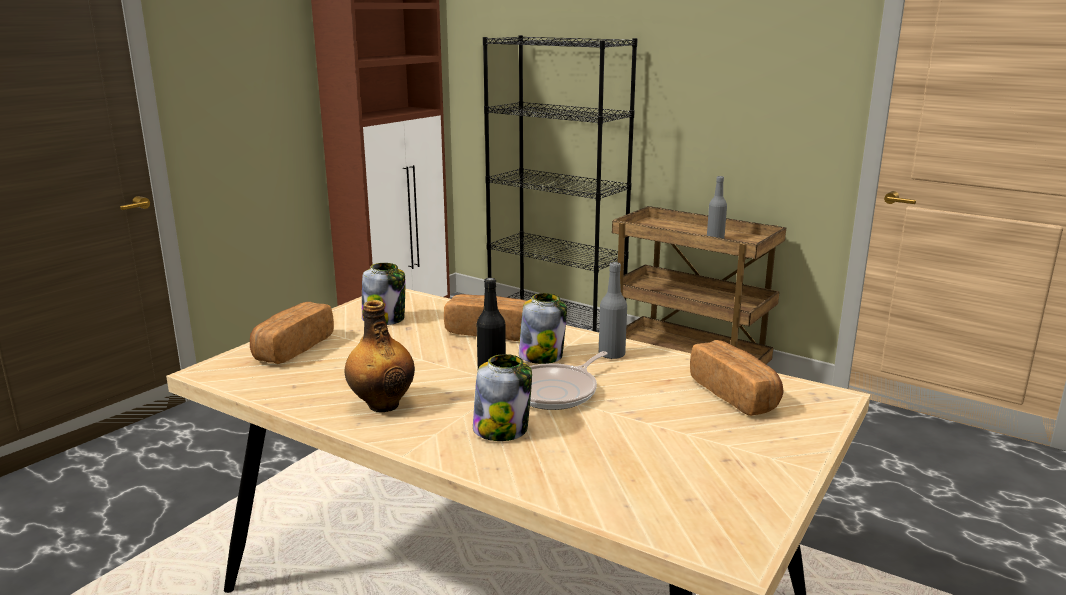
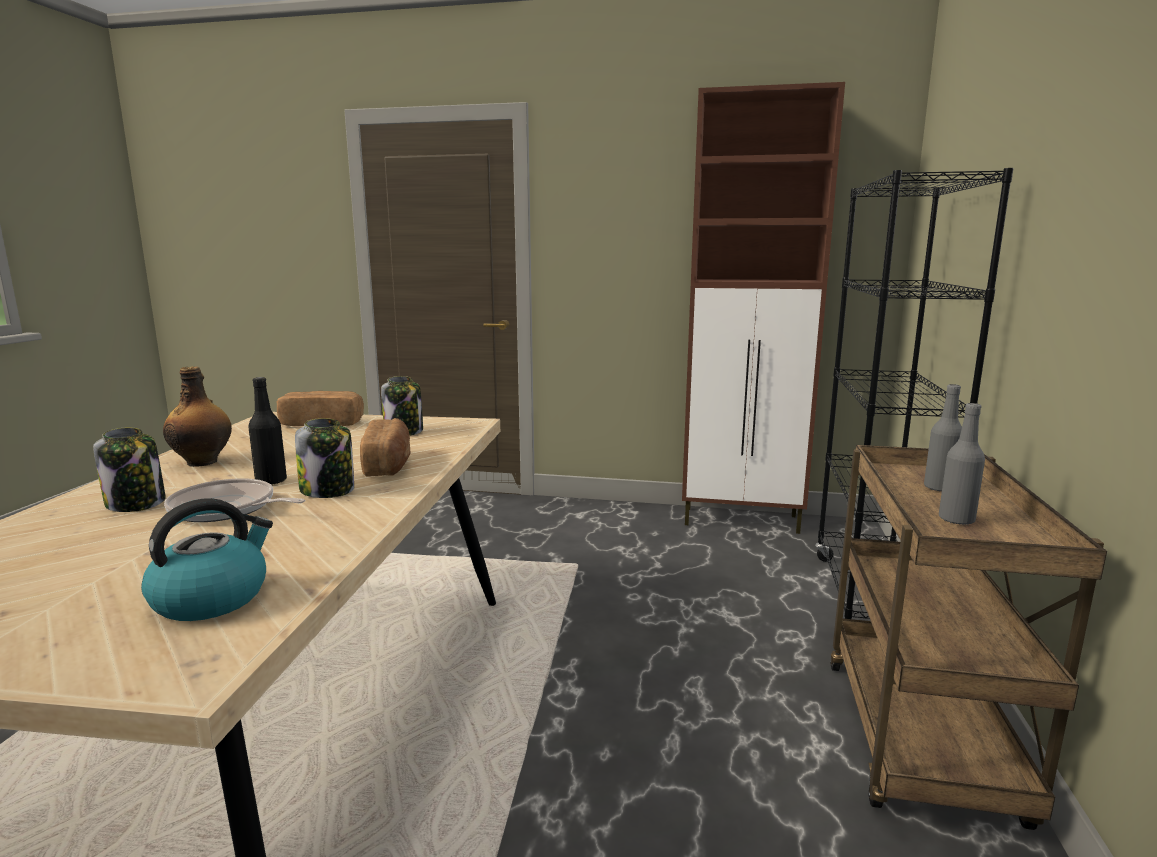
camera: 65 degrees right, 5 degrees down
grey bottle [599,262,627,359] -> grey bottle moved to [924,384,962,492]
bread [690,340,784,416] -> kettle [141,498,273,621]

